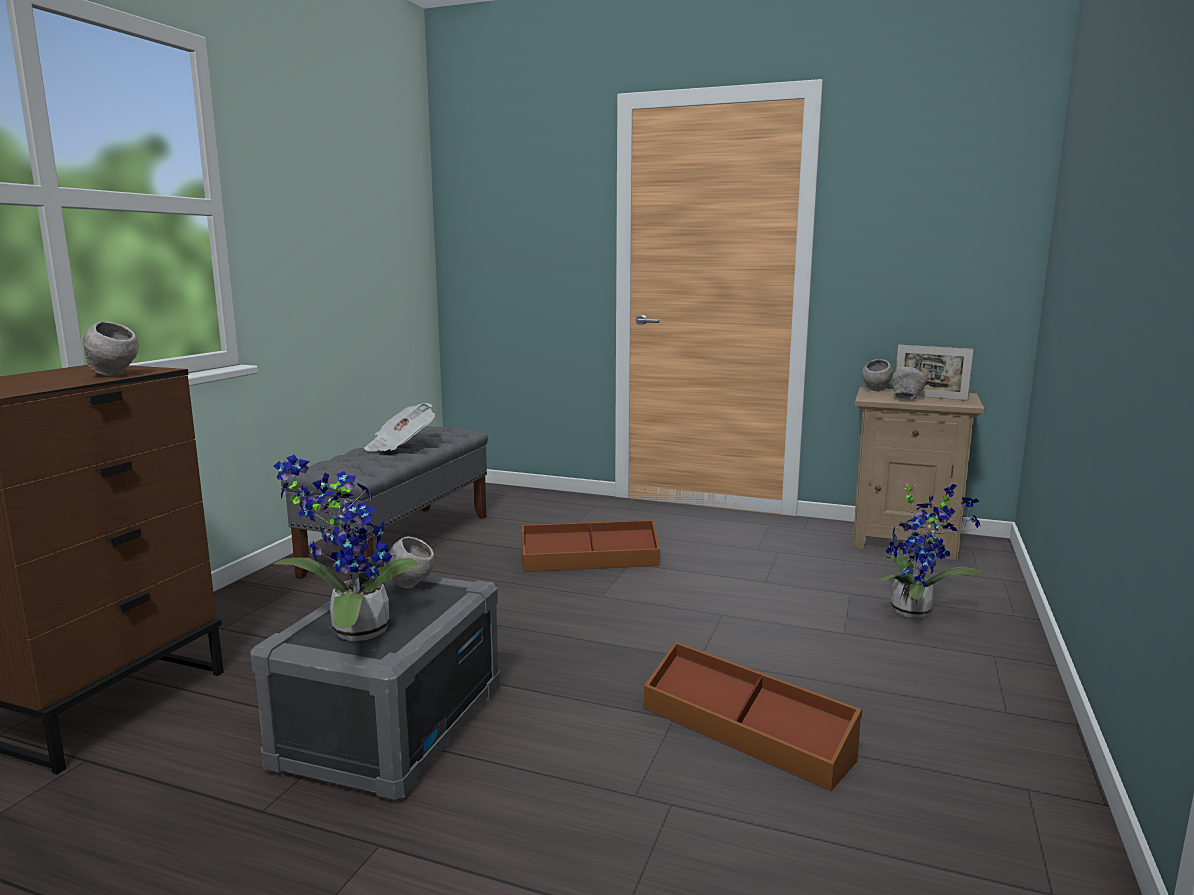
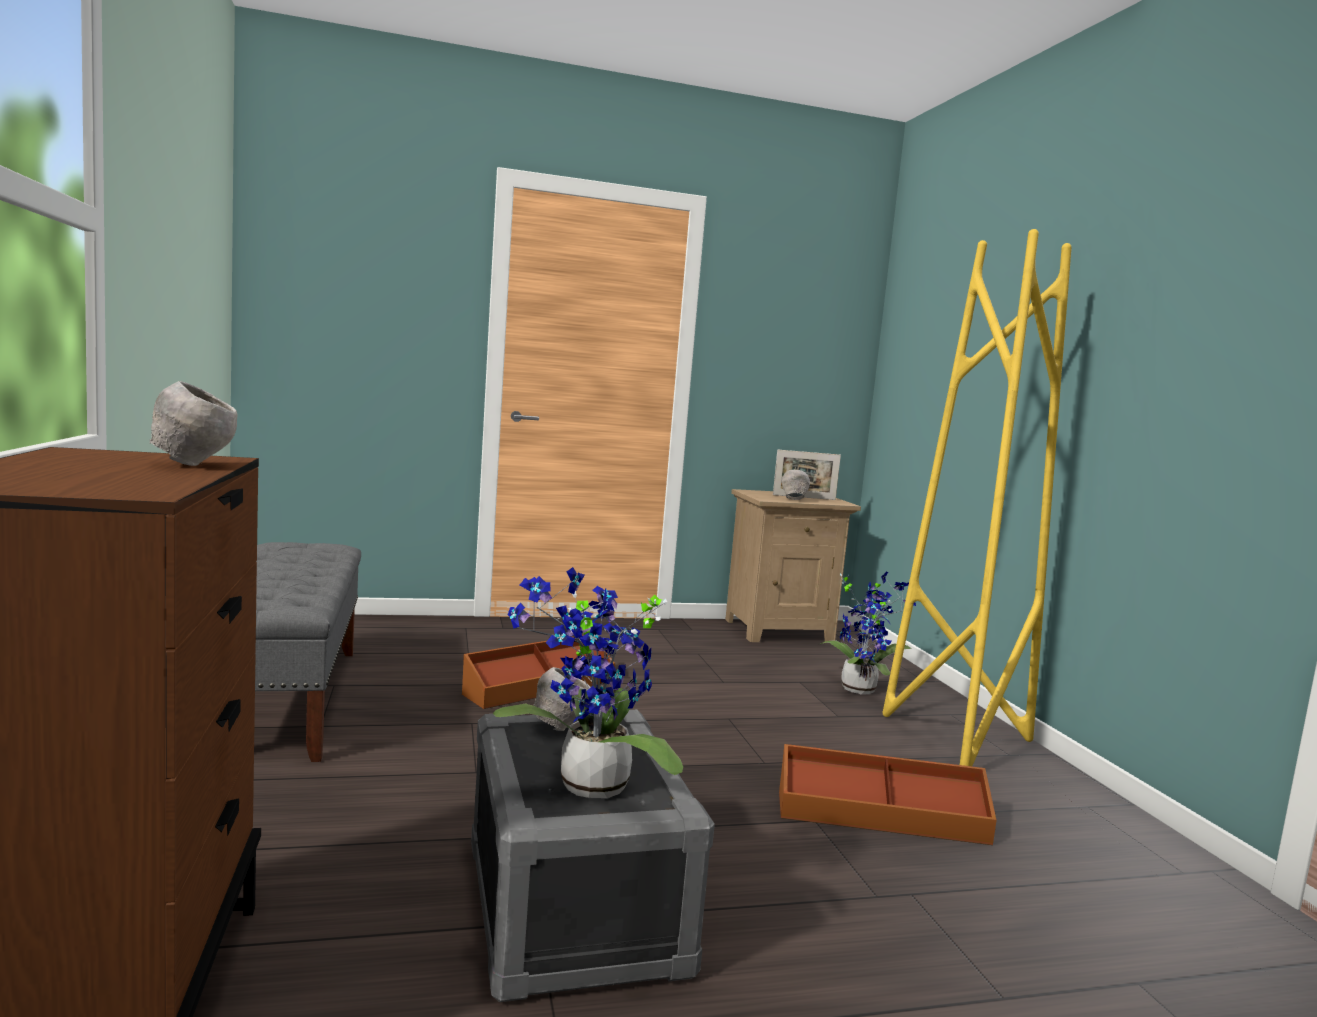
camera: 35 degrees left, 5 degrees down
newspaper [364,403,435,451] -> none
grey bowl [862,359,893,391] -> none
none -> yellow clothes rack [882,229,1072,766]

